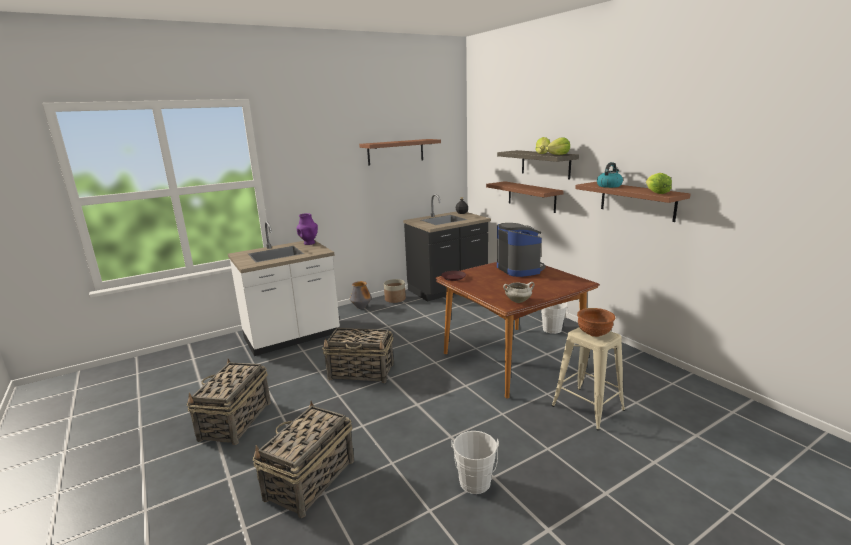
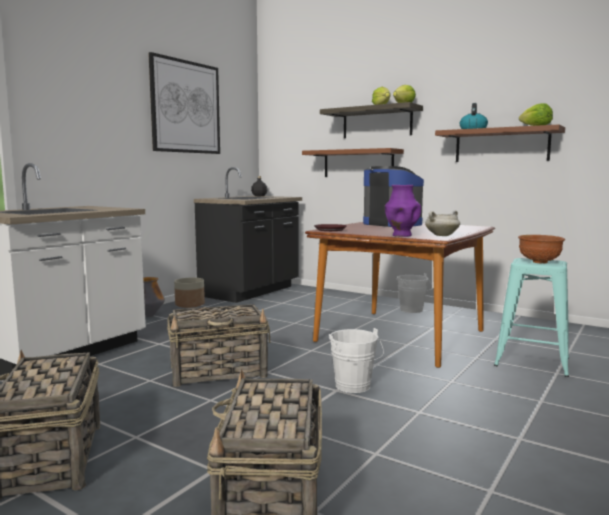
camera: 25 degrees left, 10 degrees down
purple vase [297,213,318,245] -> purple vase moved to [385,185,421,237]
brown shelf [359,139,441,166] -> picture [148,52,220,154]
white bucket [451,431,499,494] -> white bucket moved to [329,328,384,393]
beige stool [551,327,625,430] -> turquoise stool [494,258,569,377]

